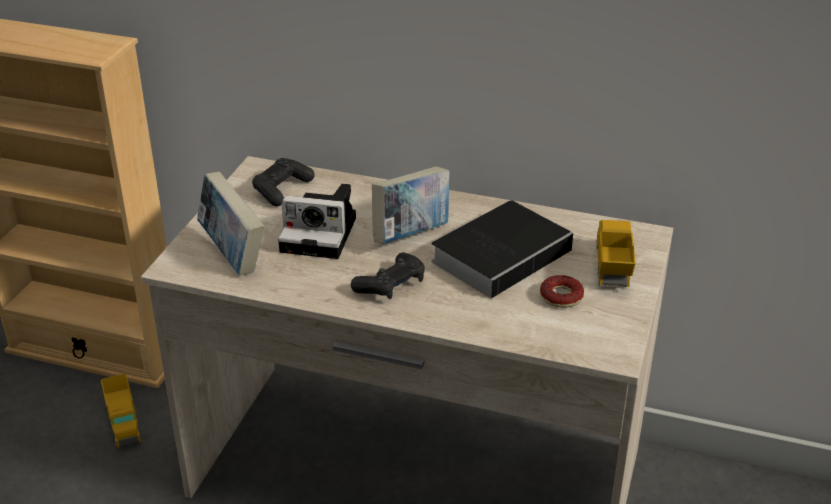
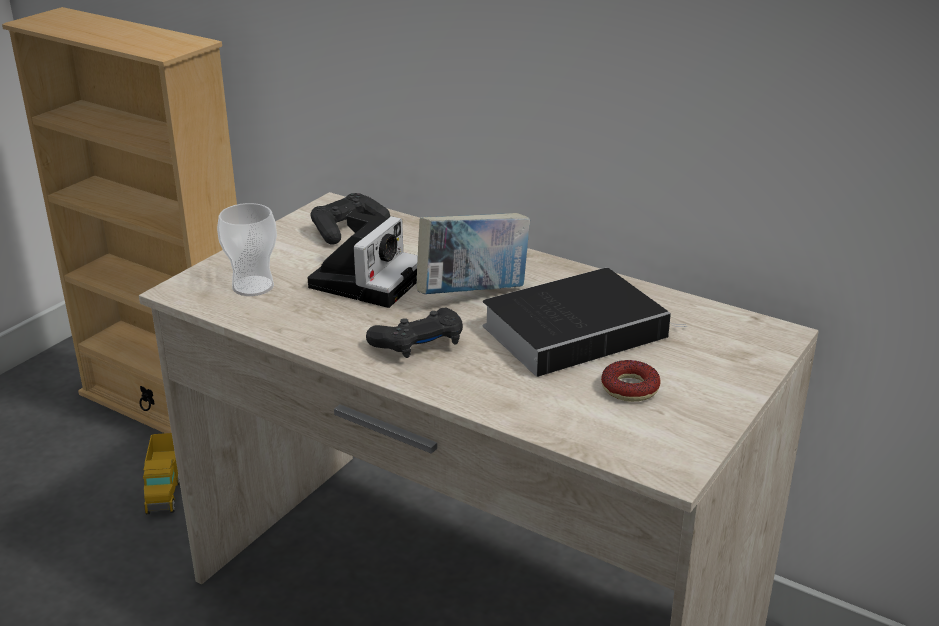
camera: 15 degrees right, 5 degrees down
book [197,172,264,275] -> cup [217,203,277,296]
camera [278,184,356,259] -> camera turned 90 degrees counterclockwise [308,211,418,308]
toy truck [596,220,636,287] -> none

